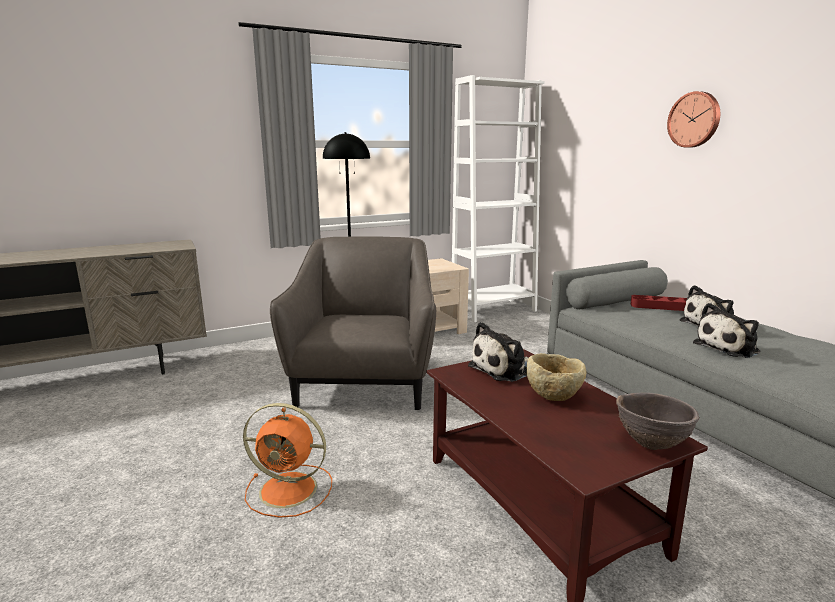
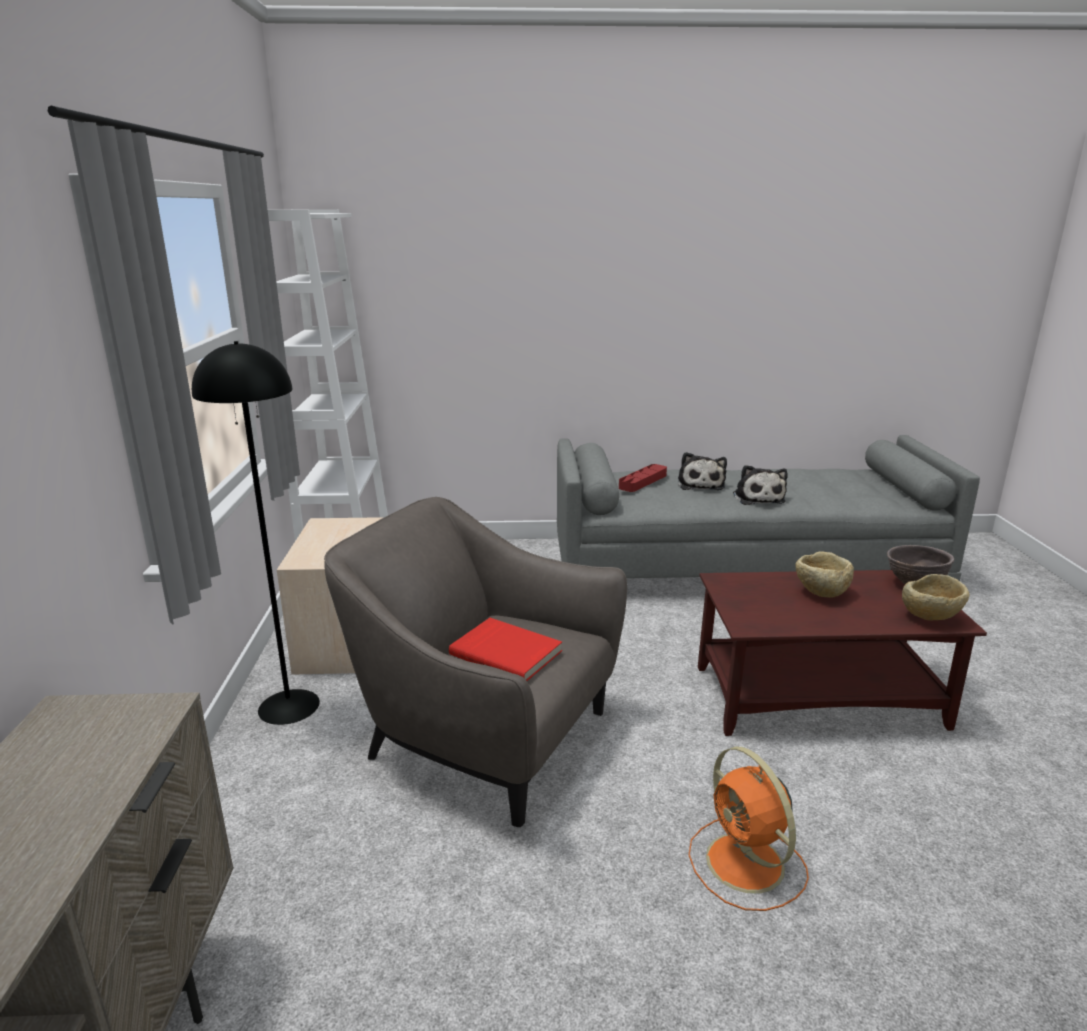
camera: 65 degrees left, 5 degrees up
orange fan [243,403,332,518] -> orange fan turned 120 degrees clockwise [689,747,809,911]
plush toy [468,322,528,382] -> none
wall clock [667,91,720,148] -> none
none -> red book [449,618,562,681]
none -> beige bowl [902,574,969,620]

